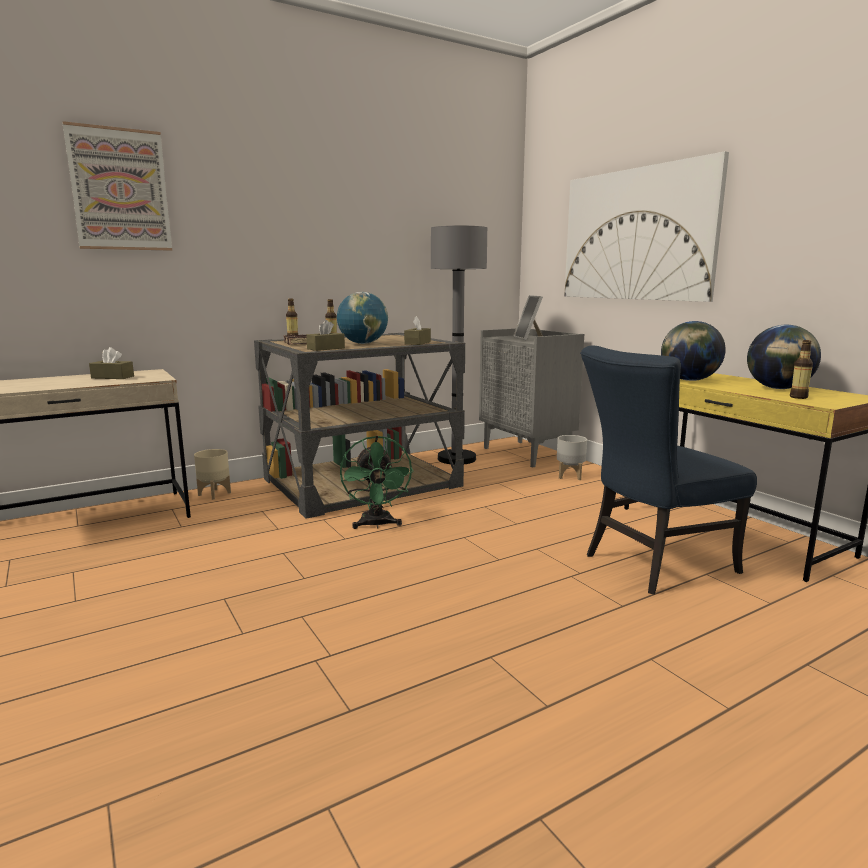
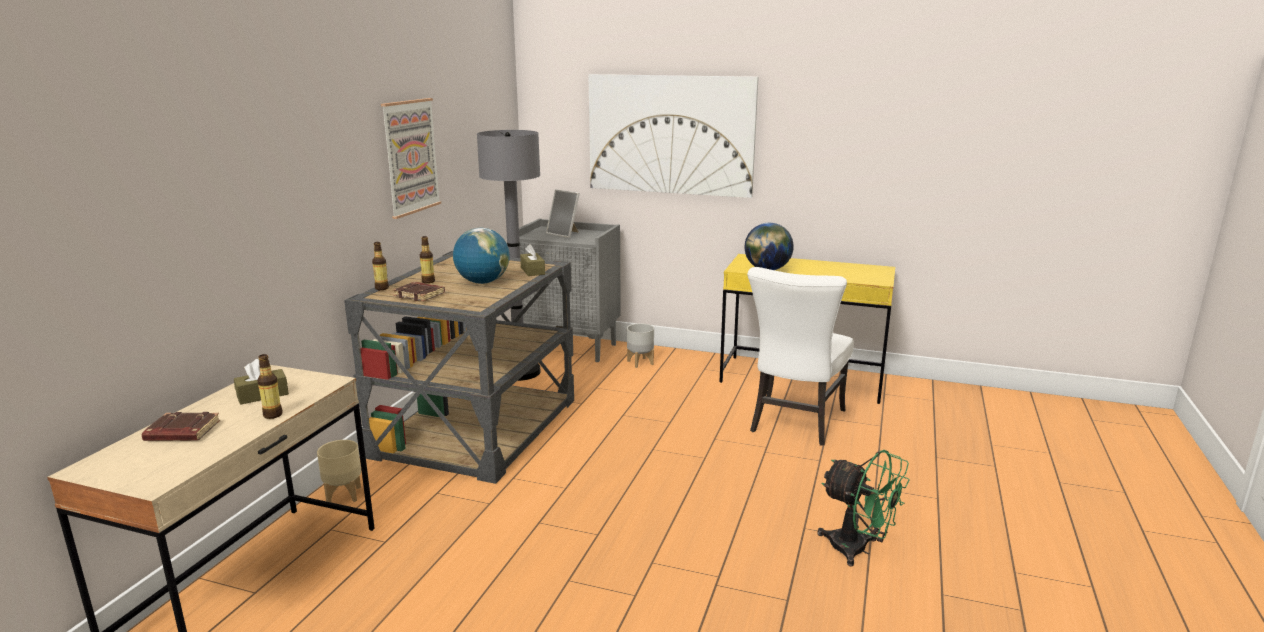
camera: 40 degrees left, 5 degrees up
picture [63,121,172,251] -> picture moved to [381,98,441,219]
brown tissue box [306,320,345,351] -> none
green fan [340,435,414,529] -> green fan moved to [817,450,909,567]
blue chair [580,345,757,595] -> white chair [747,267,854,446]
globe [747,325,821,389] -> none
bottle [790,340,813,399] -> bottle moved to [257,354,283,419]
none -> brown book [141,412,220,441]

